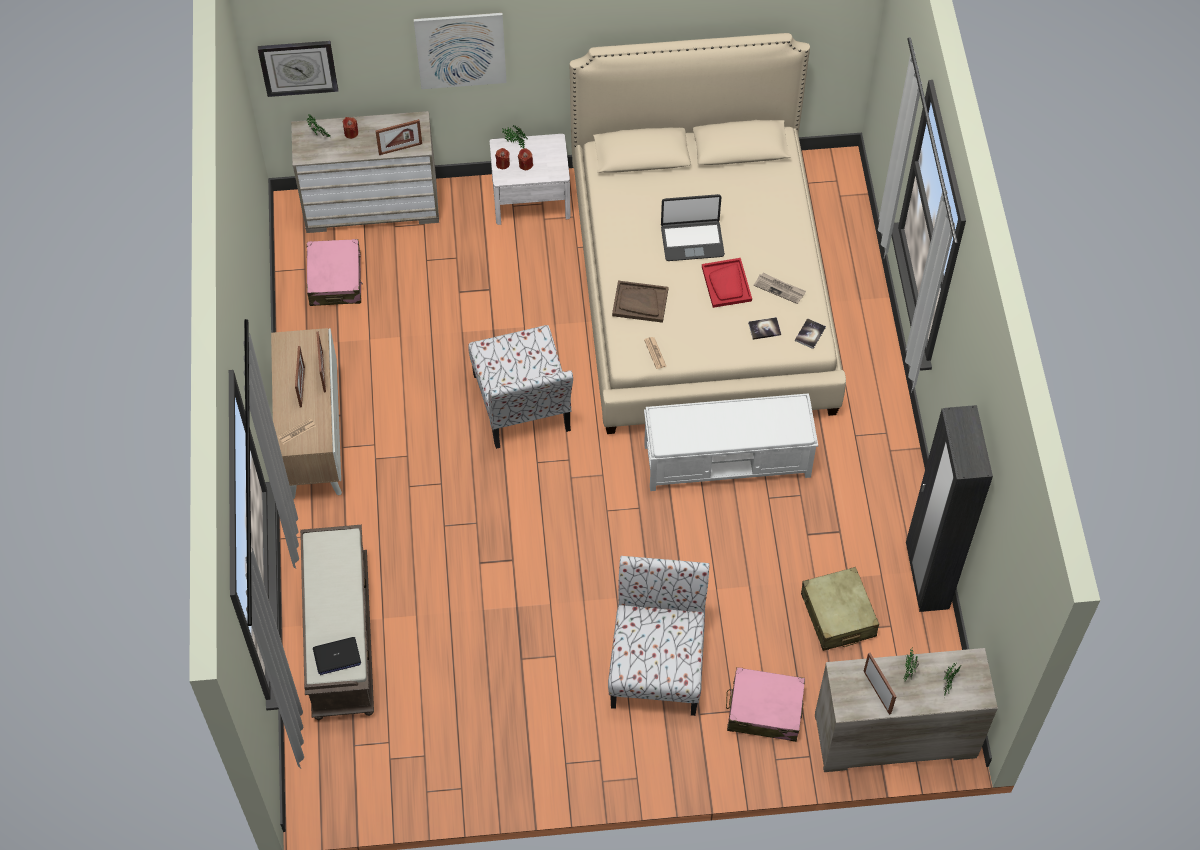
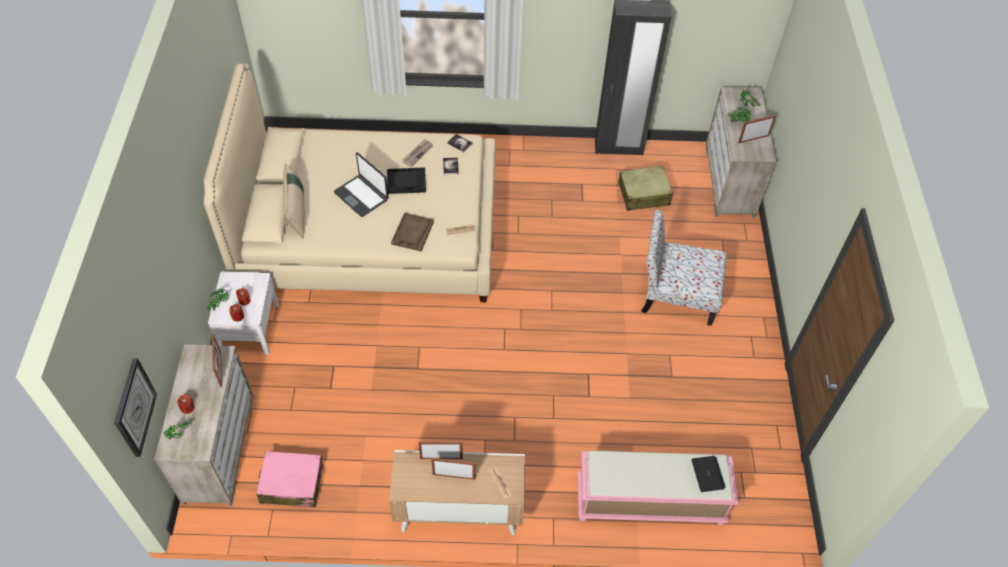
camera: 85 degrees left, 5 degrees down
brown bench [300,525,374,720] -> pink bench [577,451,739,526]
picture [414,13,507,89] -> none
chair [469,325,573,449] -> none
white bench [644,393,818,491] -> none
laptop [661,194,725,261] -> laptop turned 135 degrees clockwise [334,152,388,217]
red tray [702,258,752,308] -> black tray [387,167,426,194]
pink suitcase [726,667,805,742] -> none
none -> beige pillow [283,163,305,239]

